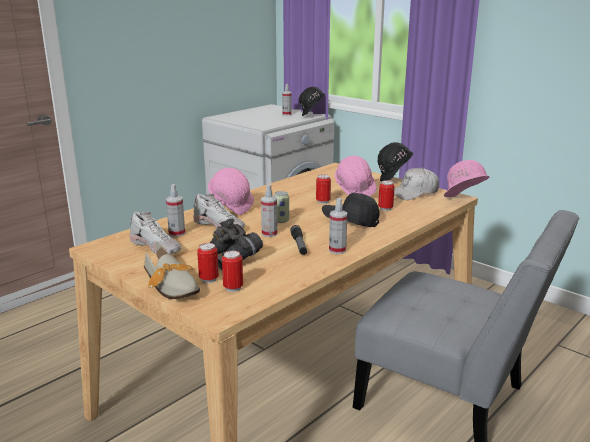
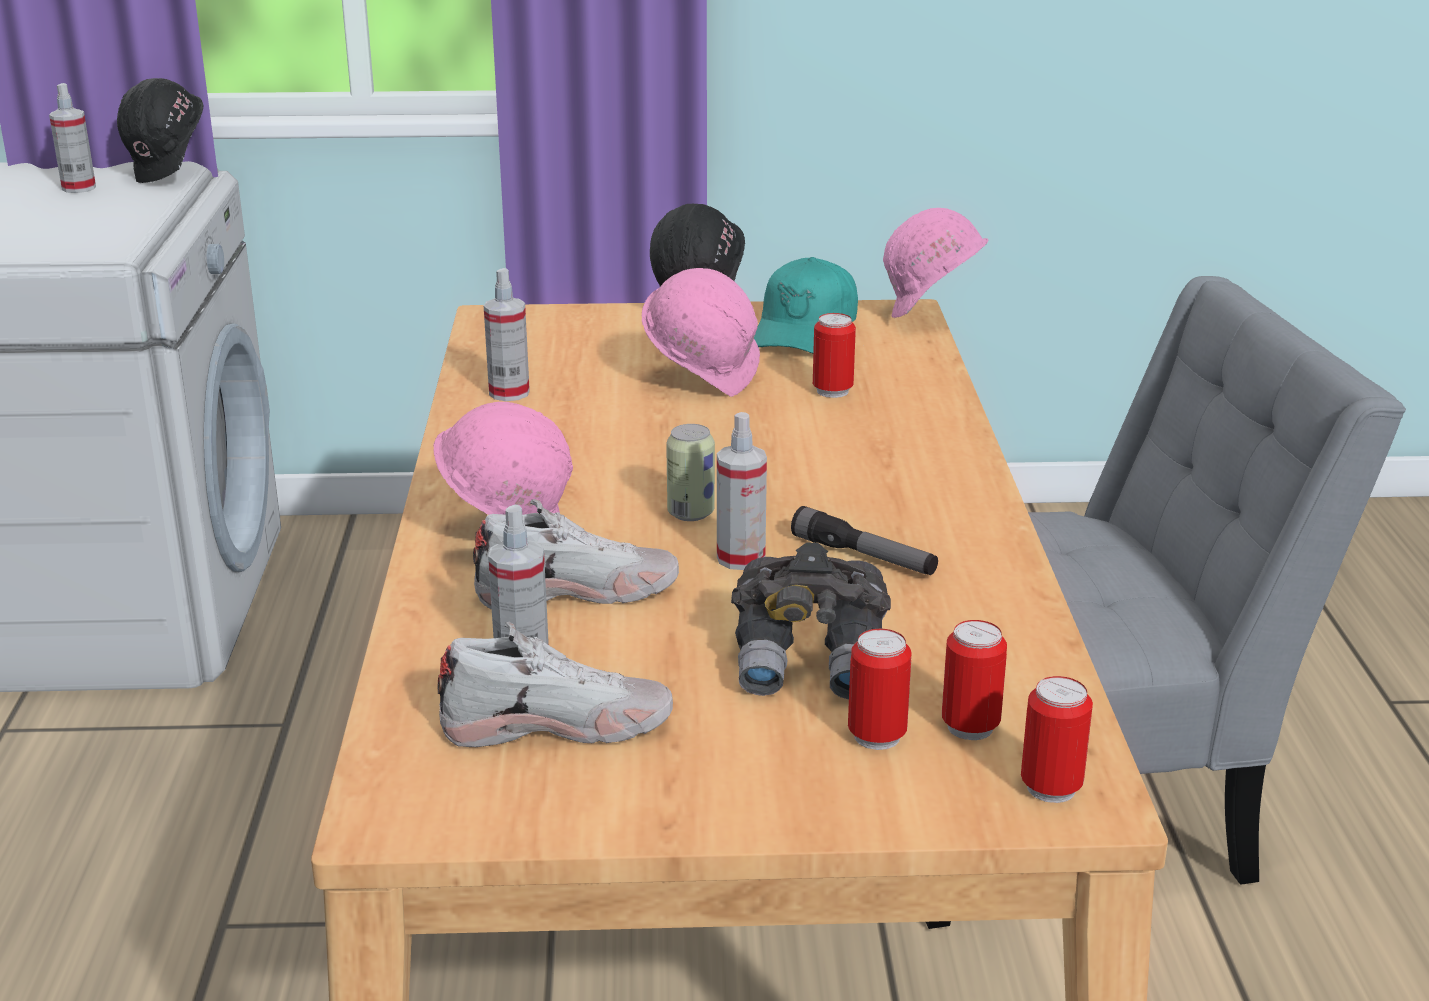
camera: 45 degrees left, 5 degrees up
shoe [144,241,200,299] -> none
can [316,174,331,204] -> can moved to [1021,676,1093,803]
black cap [322,193,380,227] -> none
spray bottle [329,198,347,254] -> spray bottle moved to [484,268,530,401]
white cap [394,167,439,200] -> turquoise cap [754,257,858,353]

